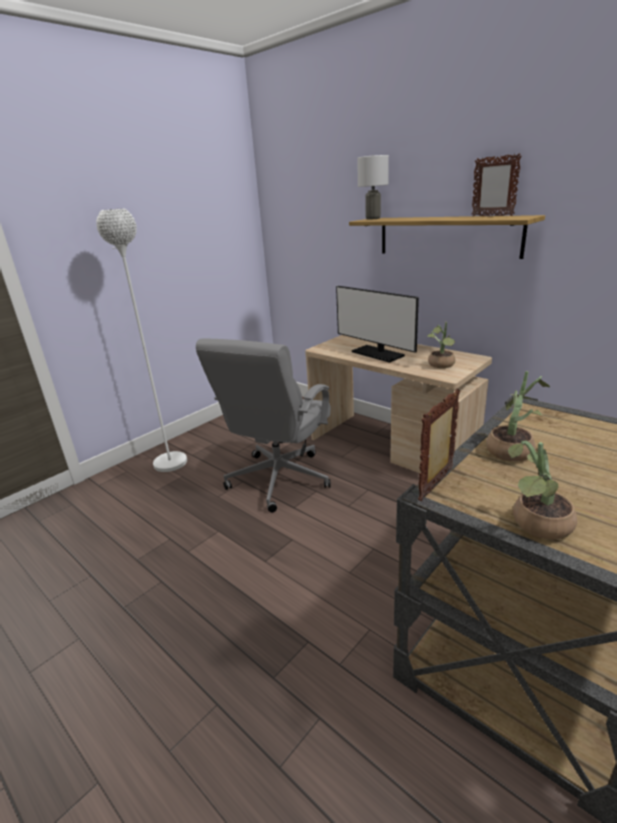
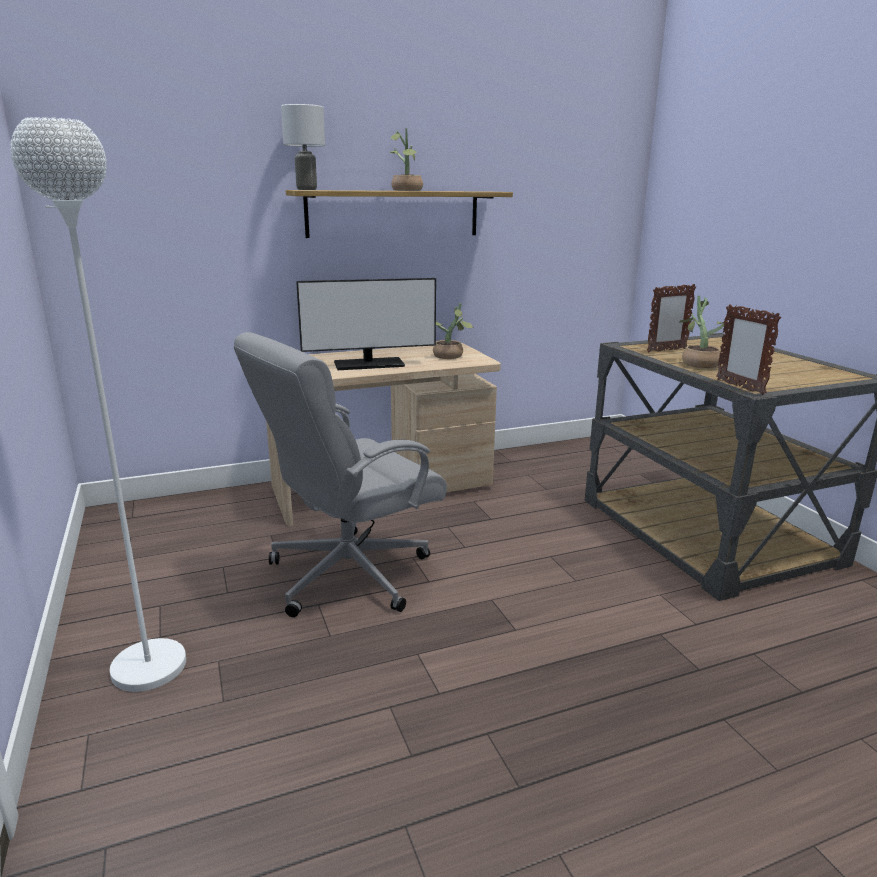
camera: 65 degrees left, 5 degrees down
grey office chair [196,338,331,512] -> grey office chair turned 90 degrees clockwise [234,332,447,617]
picture frame [472,153,522,216] -> picture frame moved to [647,284,696,352]
potted plant [508,441,577,540] -> potted plant moved to [389,128,423,191]

